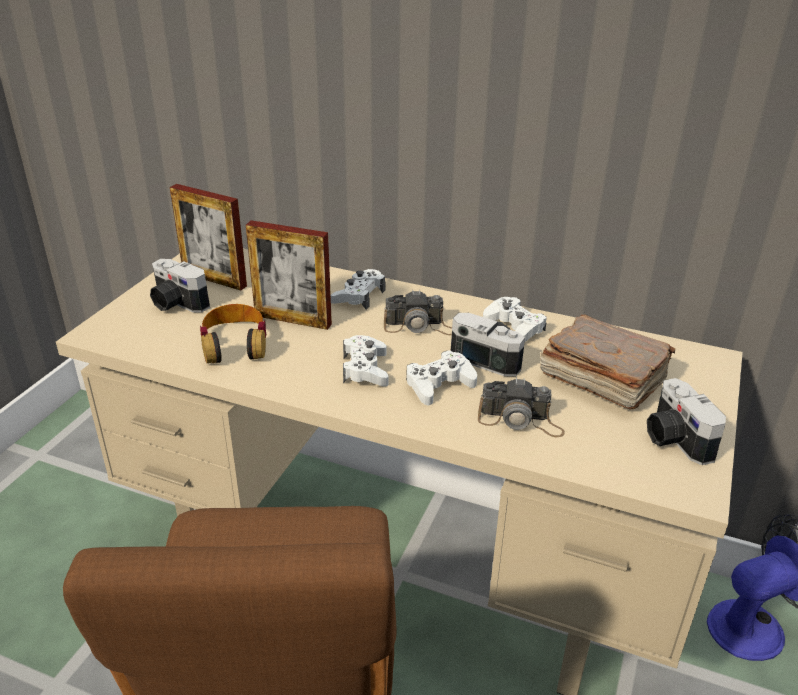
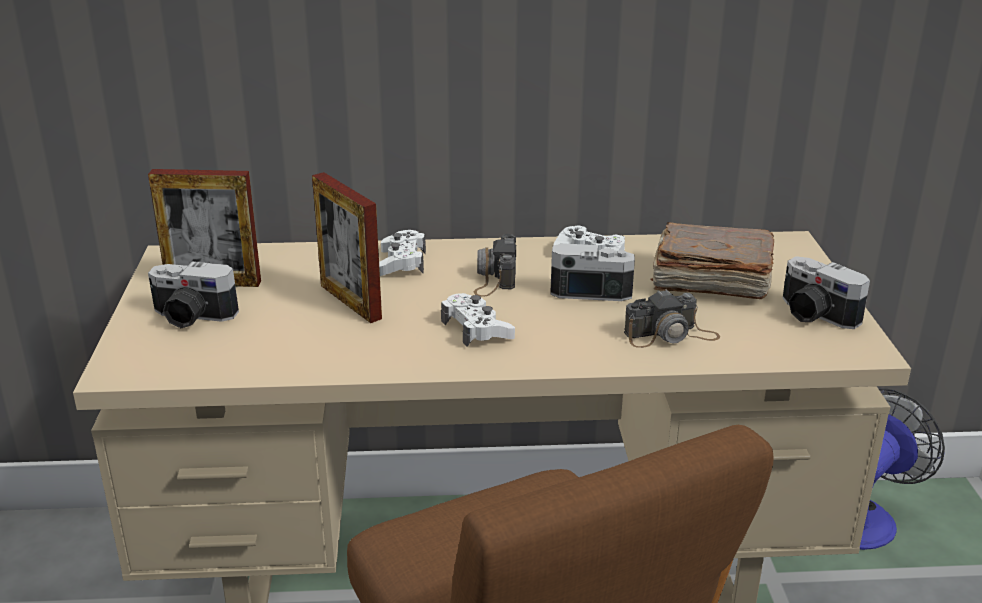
camera: 25 degrees left, 5 degrees down
headphones [200,304,266,363] -> none
picture frame [246,220,332,330] -> picture frame turned 60 degrees clockwise [312,172,382,323]
camera [384,290,452,335] -> camera turned 120 degrees clockwise [474,234,516,297]
white game controller [406,350,477,406] -> none

